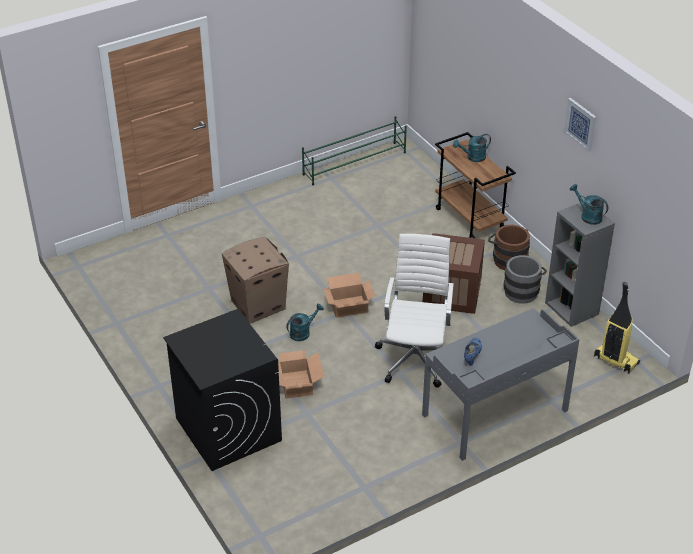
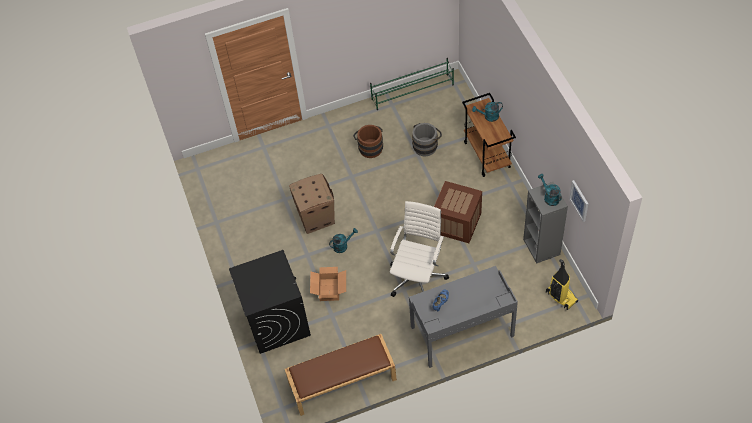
camera: 15 degrees right, 15 degrees up
cardboard box [323,272,375,318] -> none
brown bucket [488,225,530,270] -> brown bucket moved to [353,125,383,158]
grey bucket [503,255,547,304] -> grey bucket moved to [412,123,442,156]
picture [564,98,596,152] -> picture moved to [569,180,588,222]
none -> brown bench [285,334,397,416]

